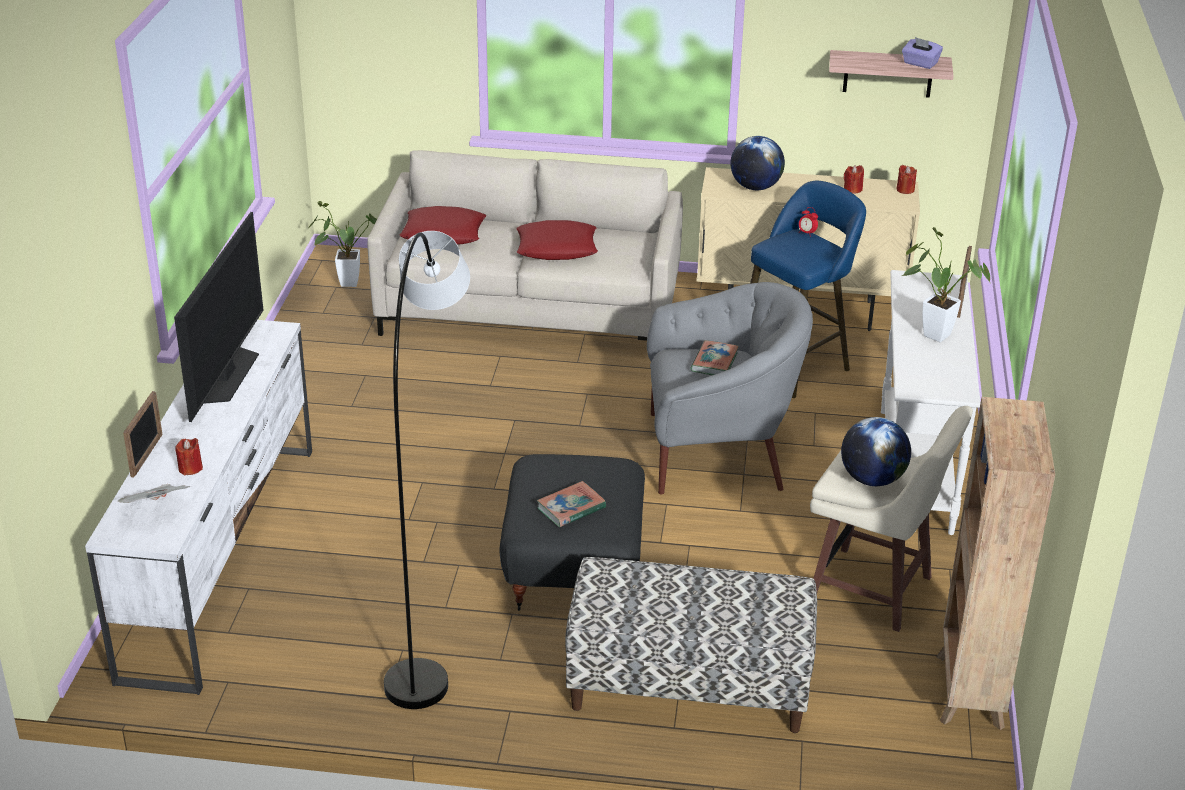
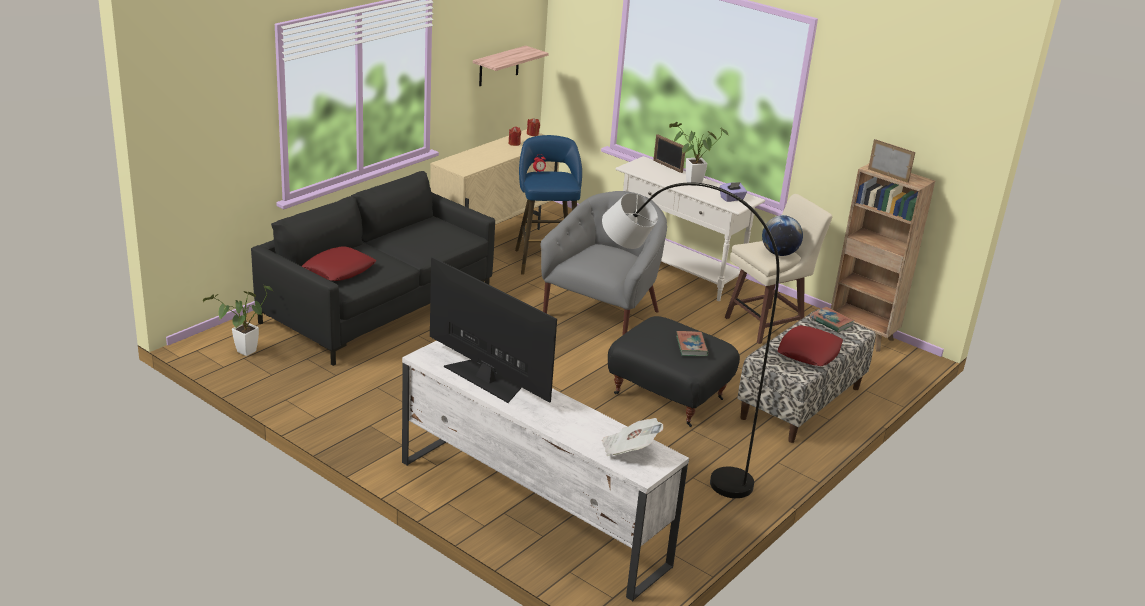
camera: 60 degrees left, 5 degrees down
picture frame [123,391,163,478] -> picture frame moved to [868,139,915,183]
red candle [175,438,203,475] -> none
beige sofa [367,150,683,341] -> black sofa [251,171,495,366]
red pillow [516,220,598,260] -> red pillow moved to [777,325,843,366]
book [691,340,739,375] -> book moved to [810,307,855,332]
globe [730,136,785,190] -> none
purple tissue box [902,37,943,69] -> purple tissue box moved to [720,182,747,202]

